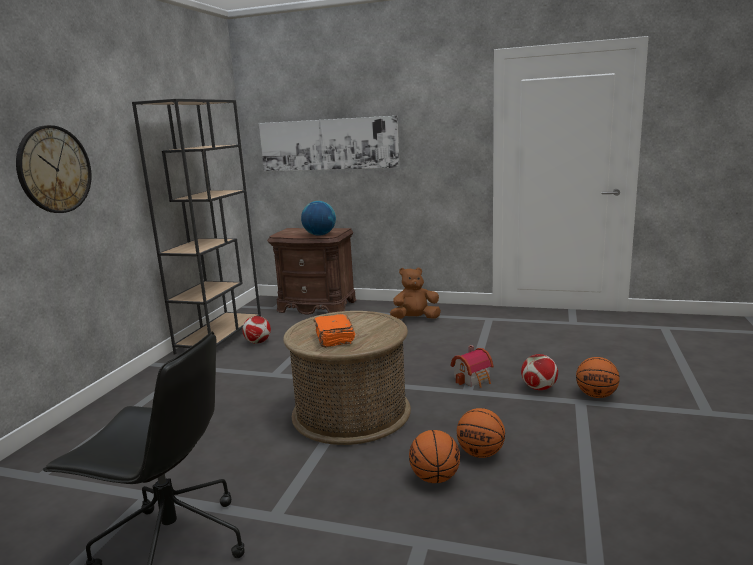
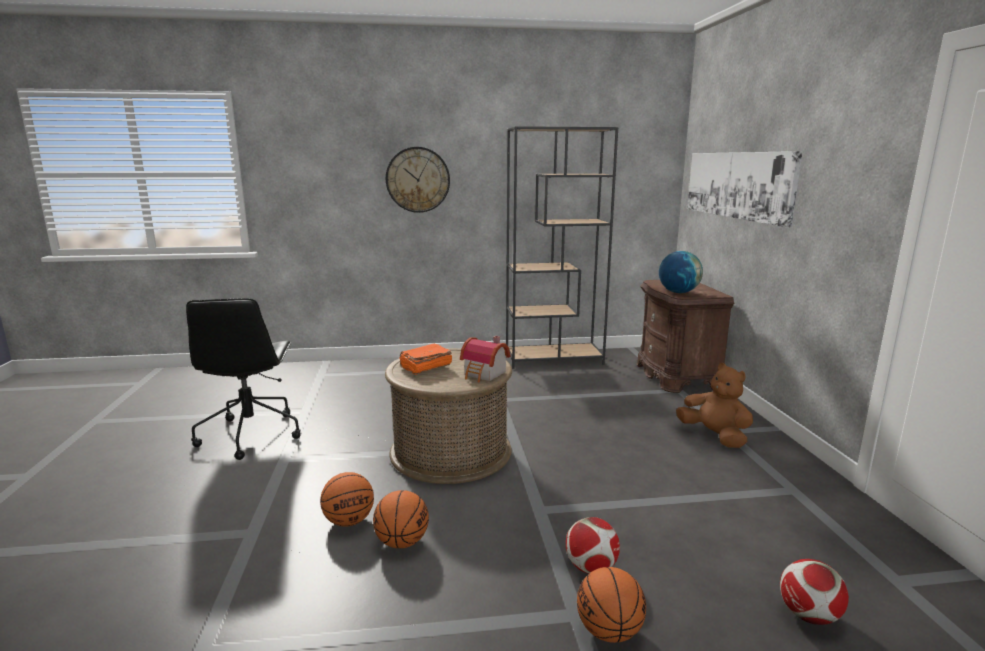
camera: 65 degrees right, 0 degrees up
football [242,316,271,344] -> football moved to [780,559,849,625]
toy house [451,345,494,388] -> toy house moved to [460,336,510,383]

